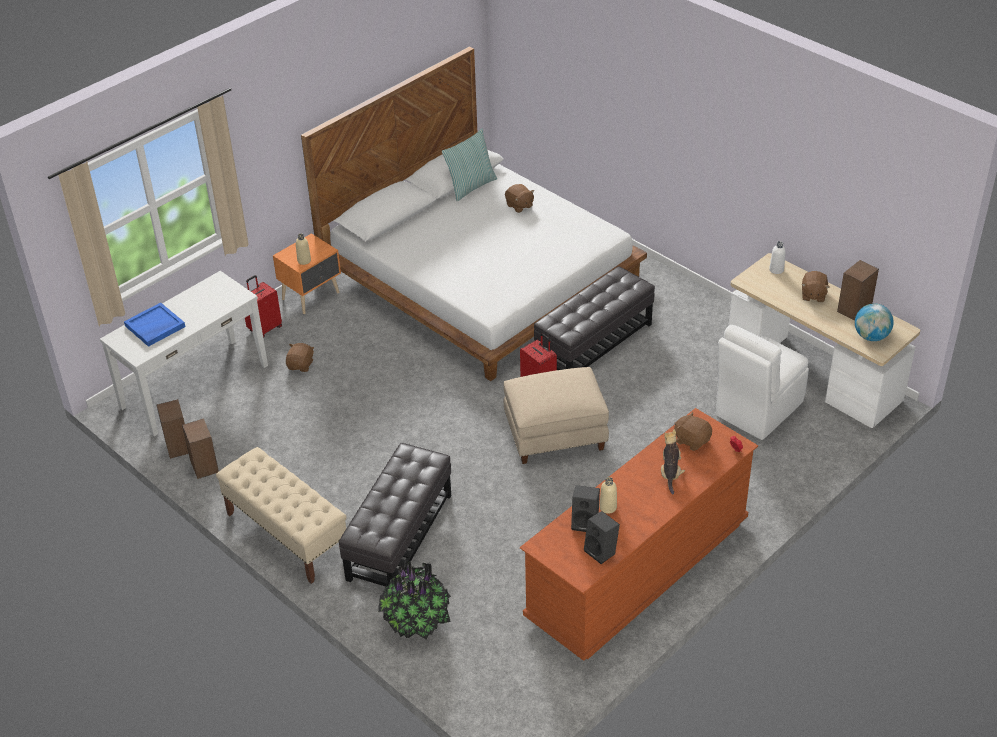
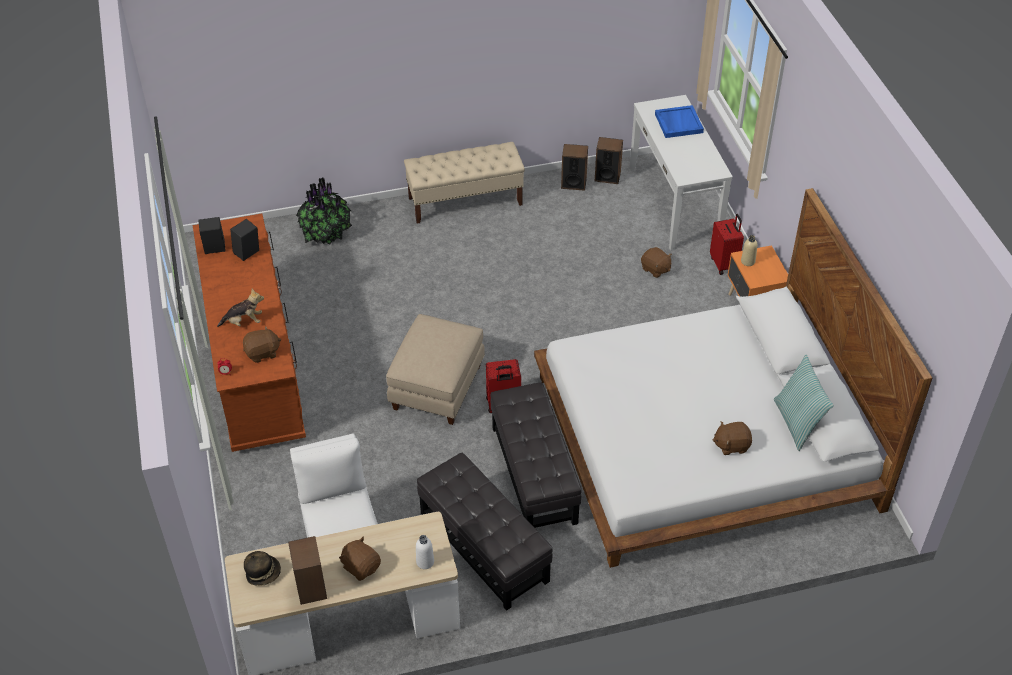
camera: 120 degrees right, 5 degrees up
black ottoman [339,443,451,587] -> black ottoman moved to [417,453,553,611]
beige bottle [600,477,617,514] -> none
plush toy [661,429,685,494] -> plush toy turned 45 degrees counterclockwise [217,289,264,327]
globe [855,303,894,341] -> hat [244,551,281,586]

